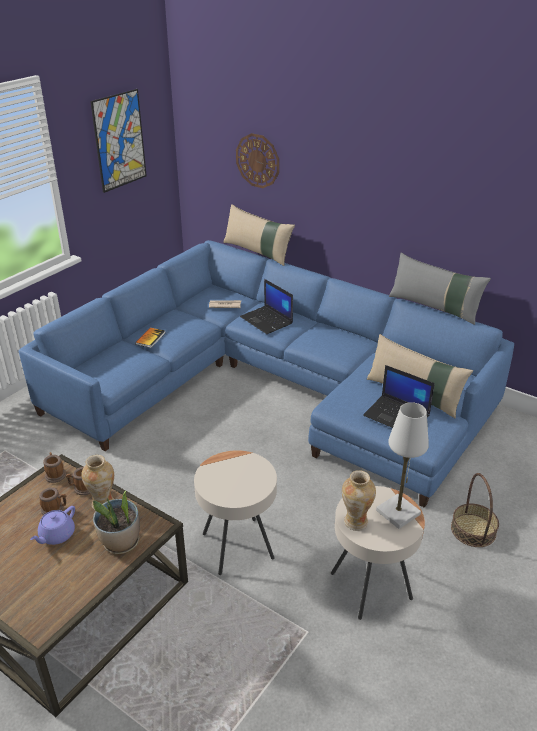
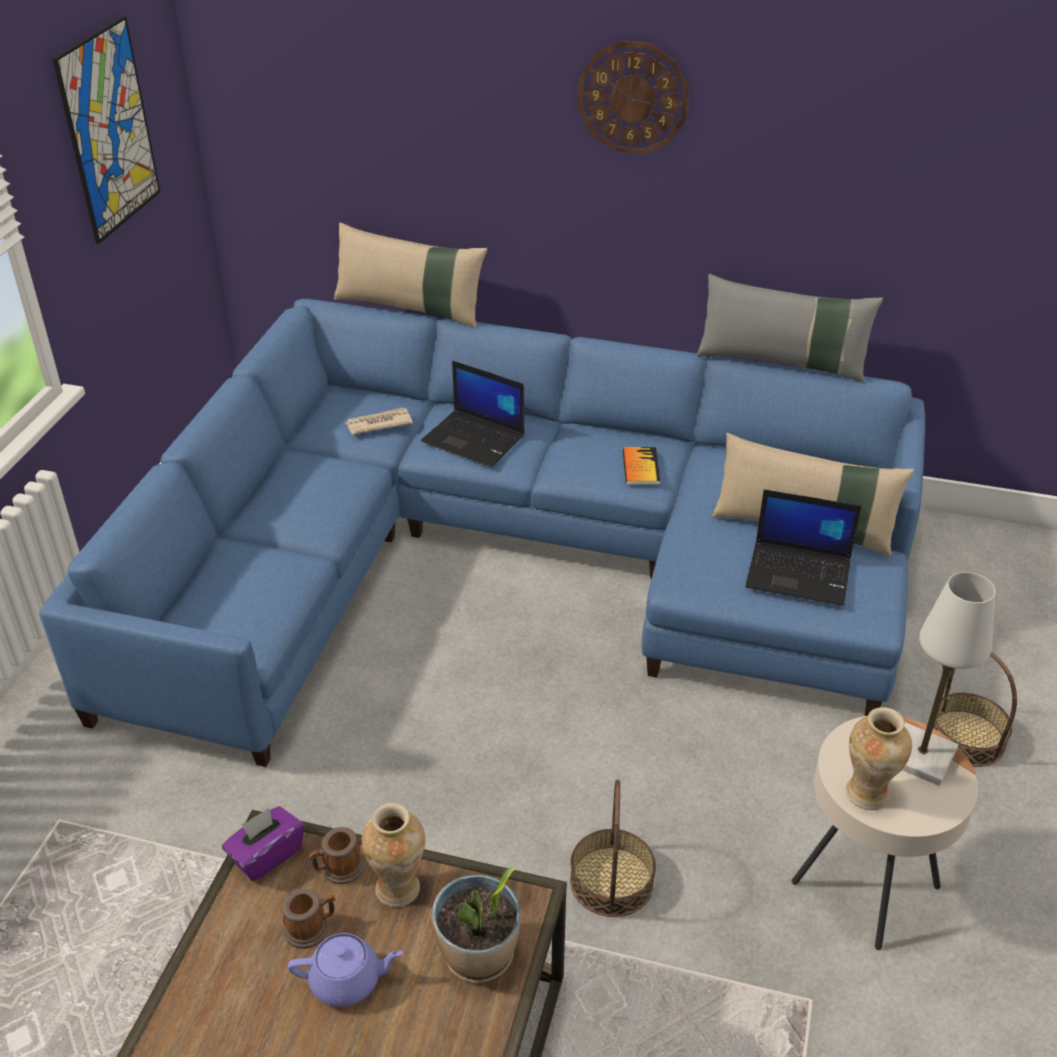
camera: 20 degrees left, 5 degrees up
purple teapot [30,506,75,545] -> purple teapot turned 105 degrees counterclockwise [288,933,403,1007]
mug [43,452,66,483] -> purple tissue box [222,806,304,881]
book [135,328,165,348] -> book moved to [623,447,660,485]
beige side table [194,450,277,575] -> basket [570,779,656,917]
wall clock [236,133,279,188] -> wall clock moved to [578,41,689,154]

